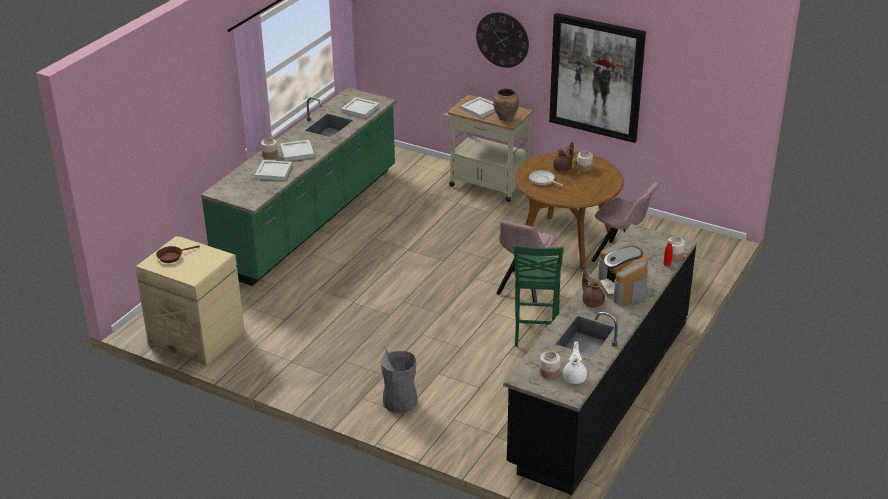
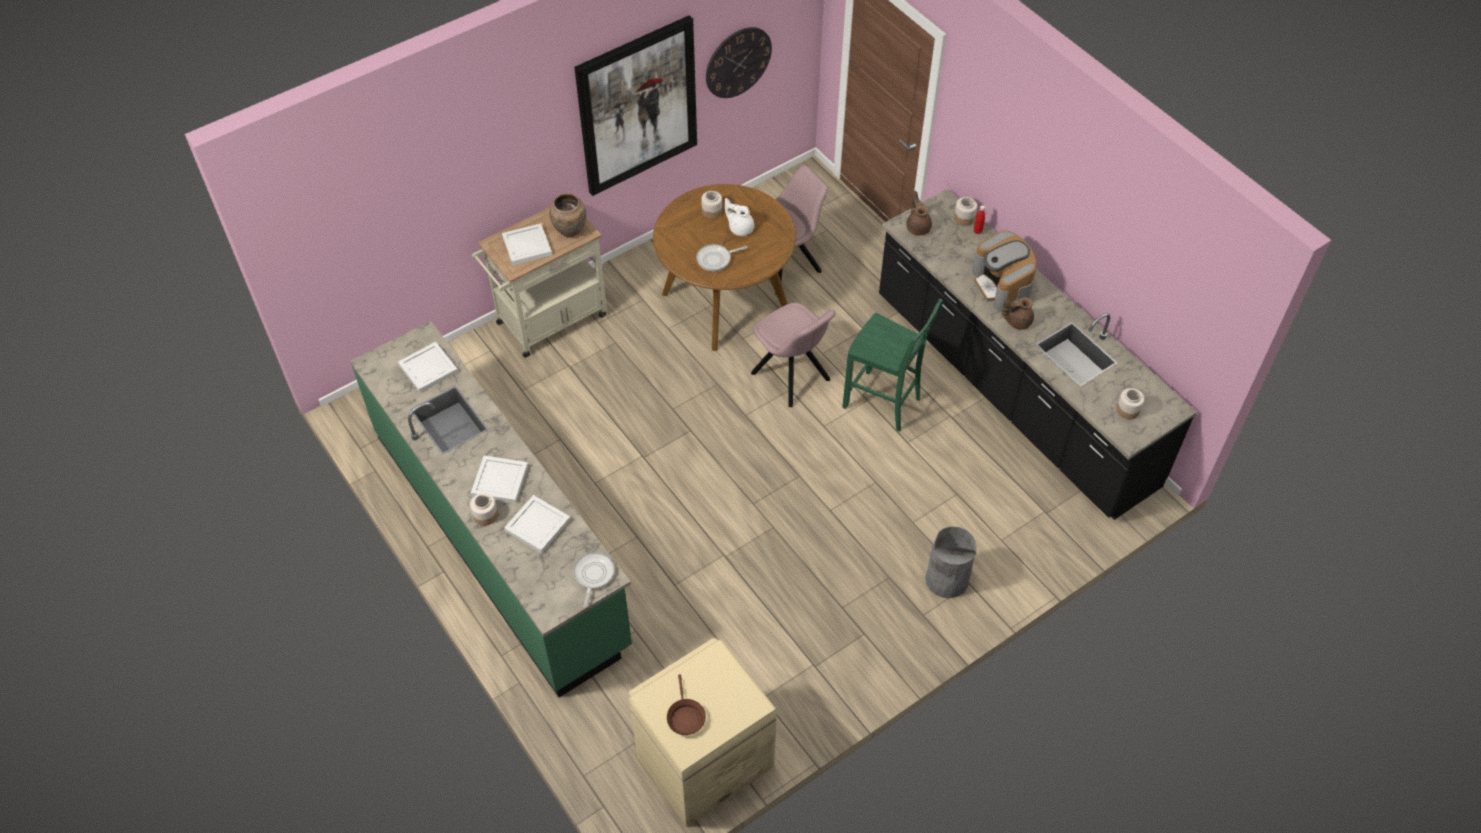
camera: 65 degrees left, 20 degrees up
wall clock [476,12,529,68] -> wall clock moved to [706,27,772,98]
brown teapot [553,142,574,171] -> brown teapot moved to [907,191,932,236]
white teapot [563,341,587,384] -> white teapot moved to [725,198,754,236]
coffee machine [598,240,648,304] -> coffee machine turned 60 degrees clockwise [972,230,1036,312]
none -> frying pan [573,552,615,608]

